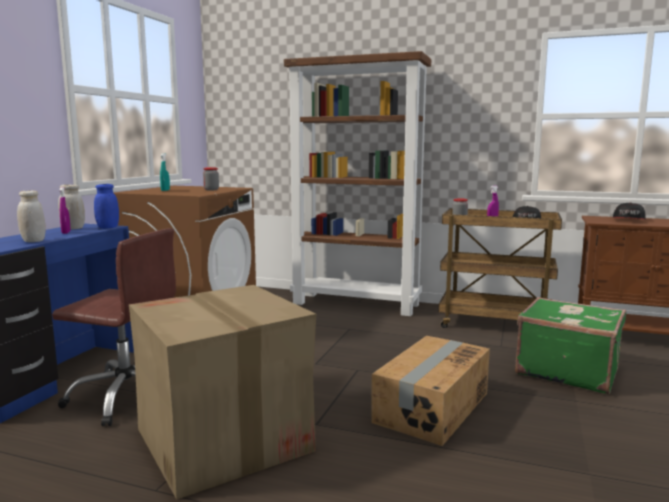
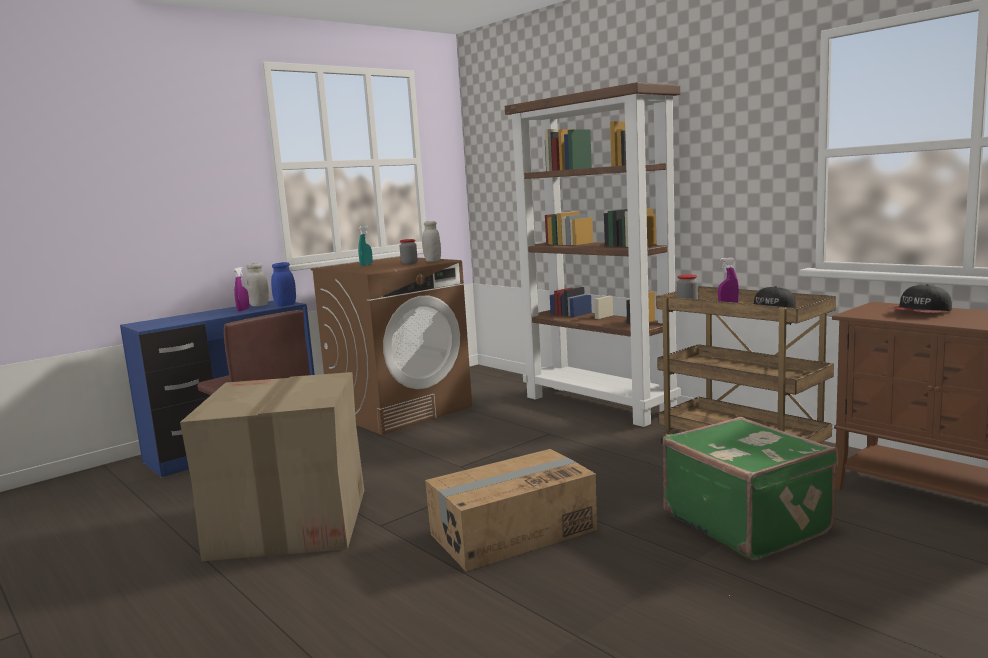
camera: 30 degrees right, 0 degrees up
white jar [17,190,46,242] -> white jar moved to [422,221,441,262]

